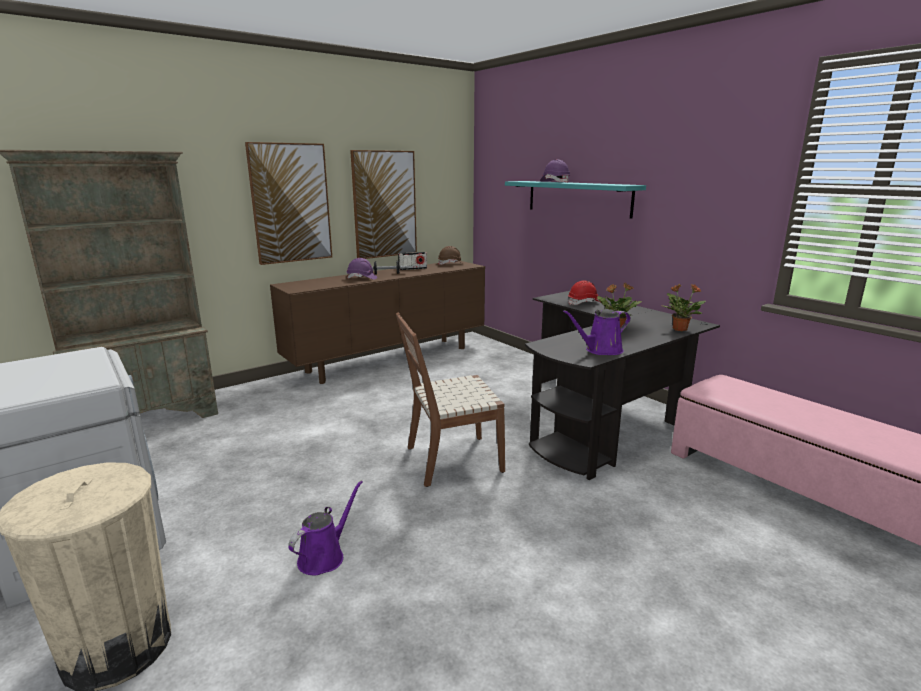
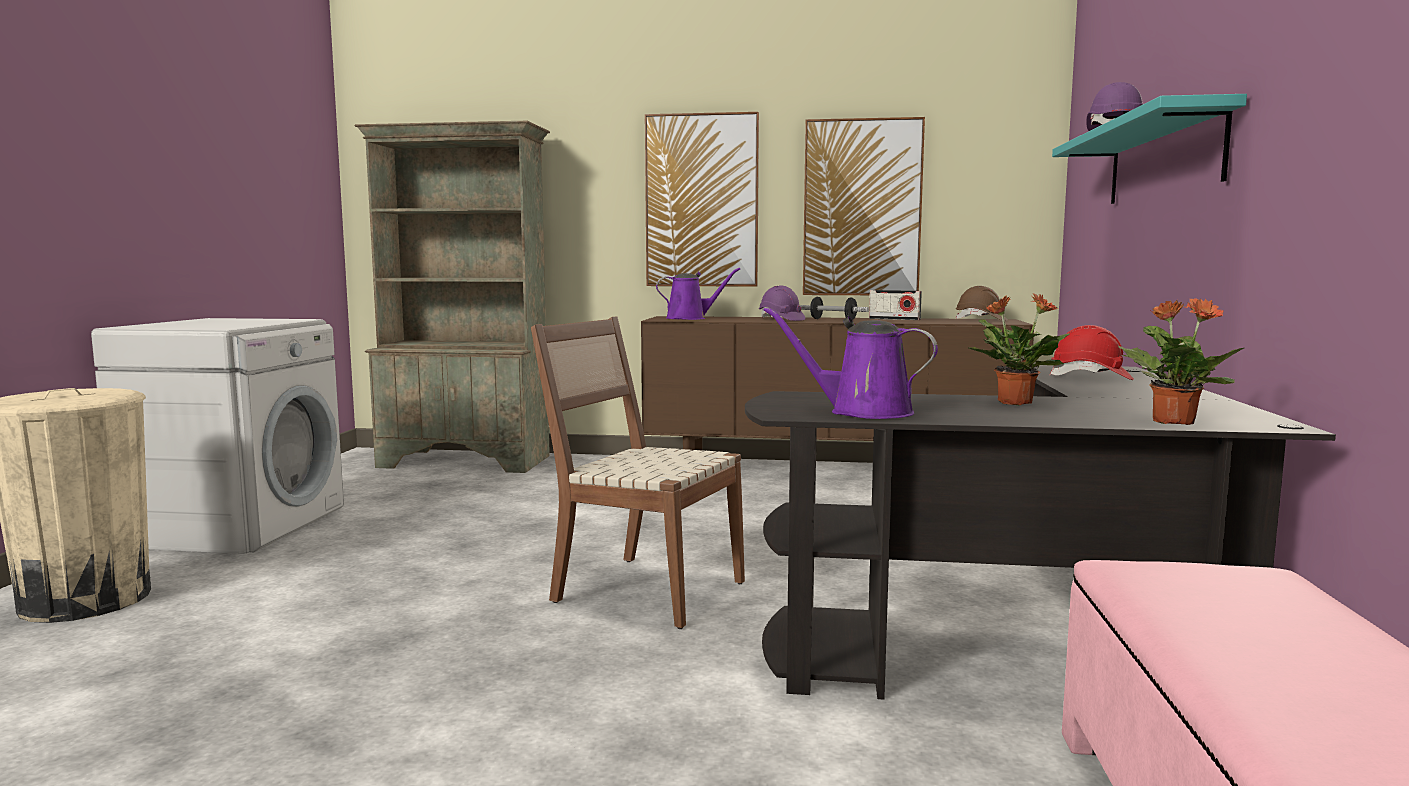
camera: 45 degrees right, 10 degrees down
purple watering can [288,481,362,575] -> purple watering can moved to [656,268,740,320]

